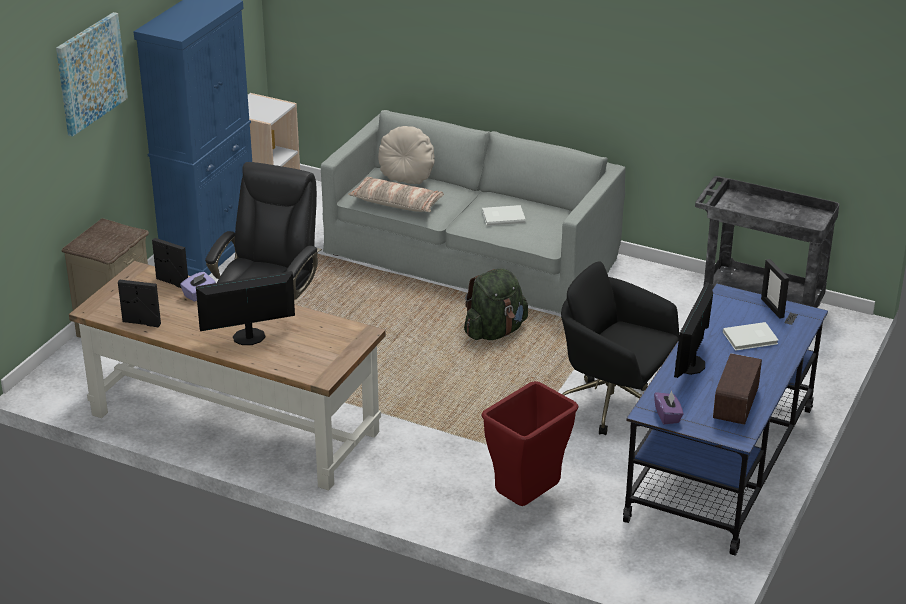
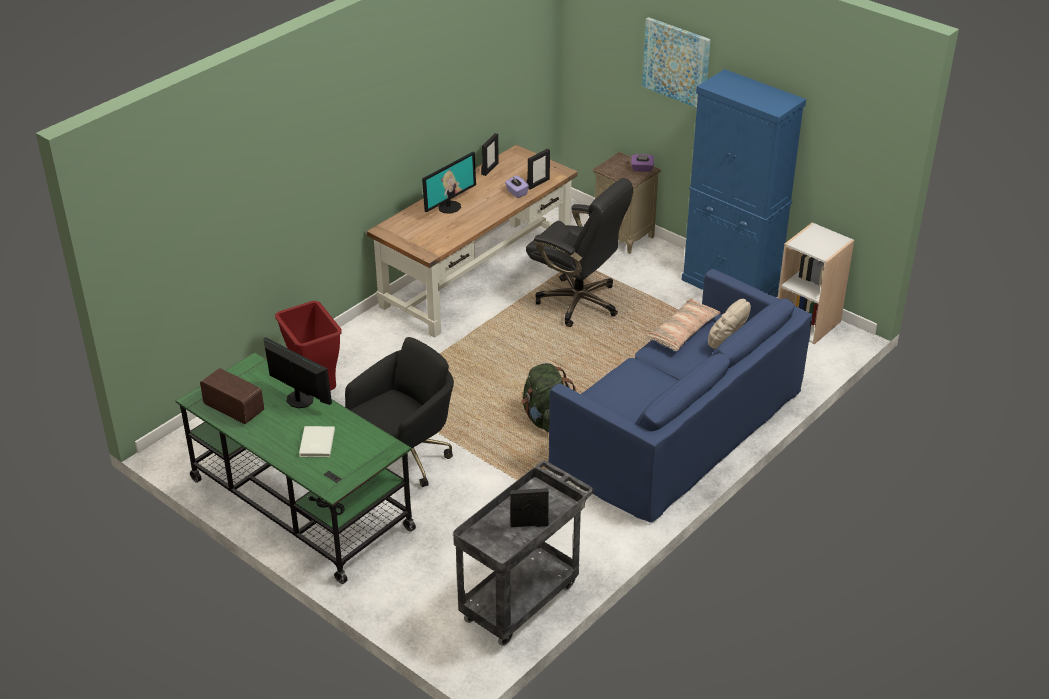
camera: 105 degrees right, 5 degrees up
monitor [196,271,295,345] -> monitor turned 45 degrees clockwise [422,151,476,214]
grey sofa [321,110,625,314] -> blue sofa [548,269,812,523]
white book [482,205,526,226] -> none
blue desk [623,283,828,555] -> green desk [176,352,416,584]
purple tissue box [654,390,683,424] -> purple tissue box moved to [631,154,654,172]
picture frame [761,259,789,319] -> picture frame moved to [510,488,549,527]

